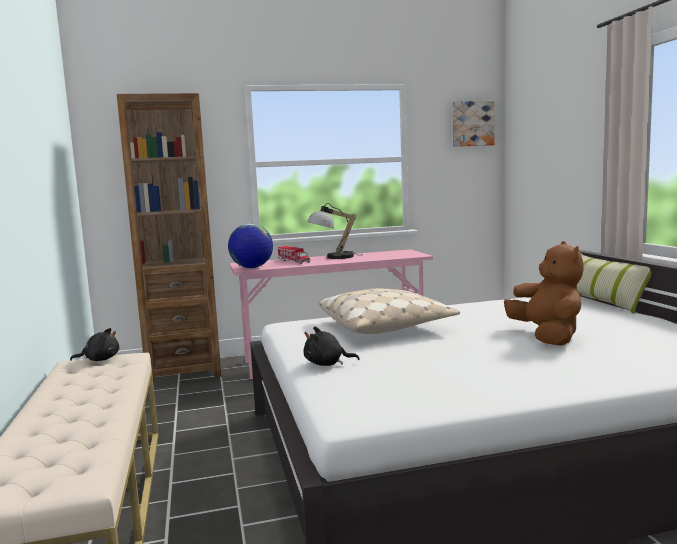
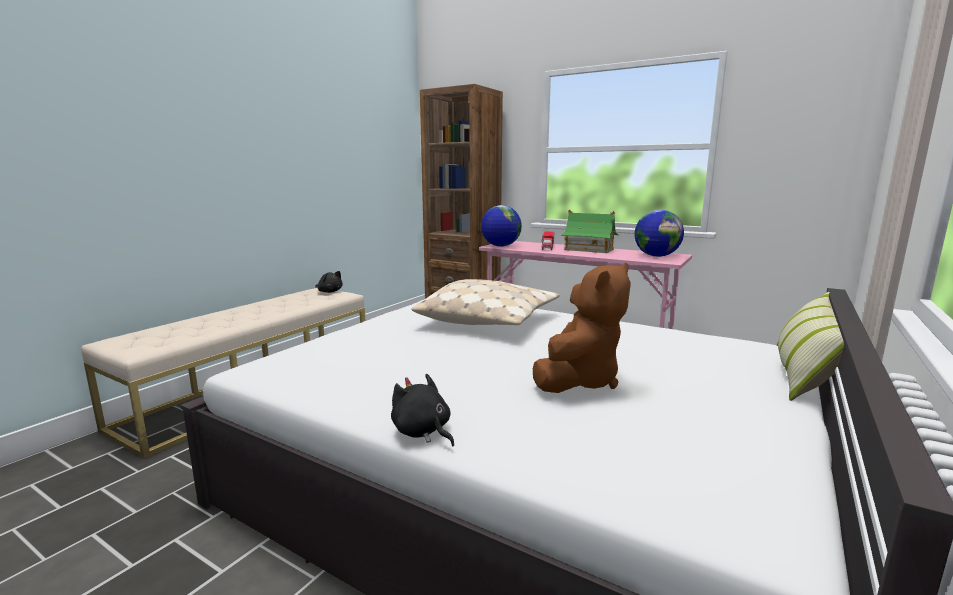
camera: 45 degrees right, 5 degrees up
black plush toy [303,327,360,366] -> black plush toy moved to [391,374,454,446]
table lamp [307,203,357,259] -> toy house [561,210,618,253]
picture [453,101,494,147] -> none
none -> globe [634,210,684,257]

